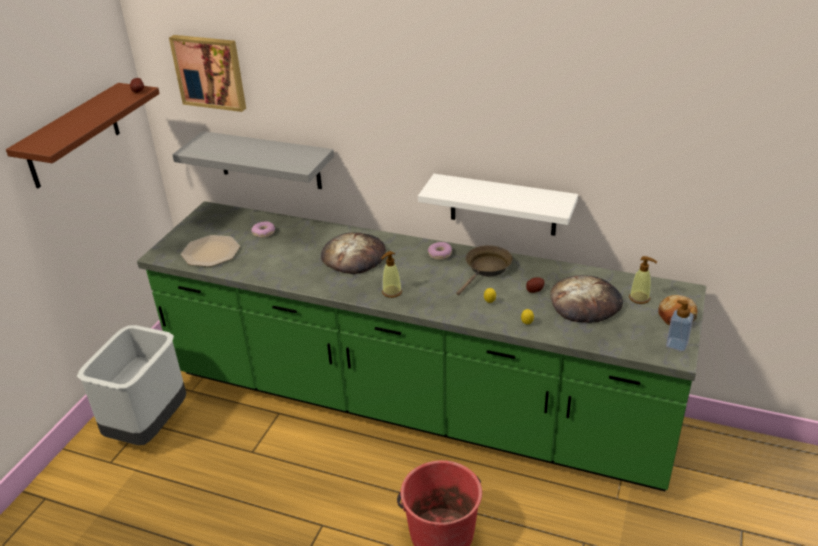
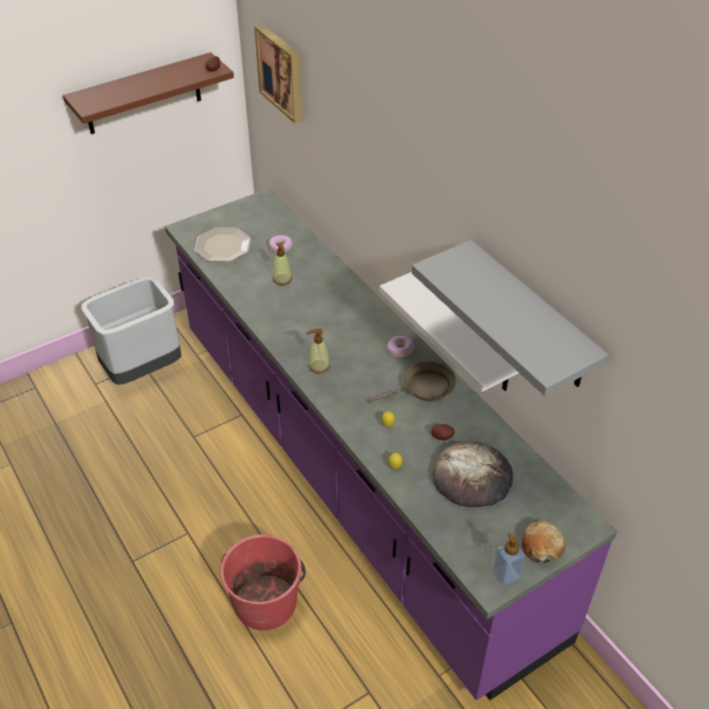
camera: 35 degrees right, 10 degrees up
green counter [137,201,706,491] -> purple counter [165,188,617,700]
grey shelf [172,131,334,189] -> grey shelf moved to [412,240,609,396]
bread [321,232,386,274] -> none
soap dispenser [629,256,657,304] -> soap dispenser moved to [273,242,292,285]

